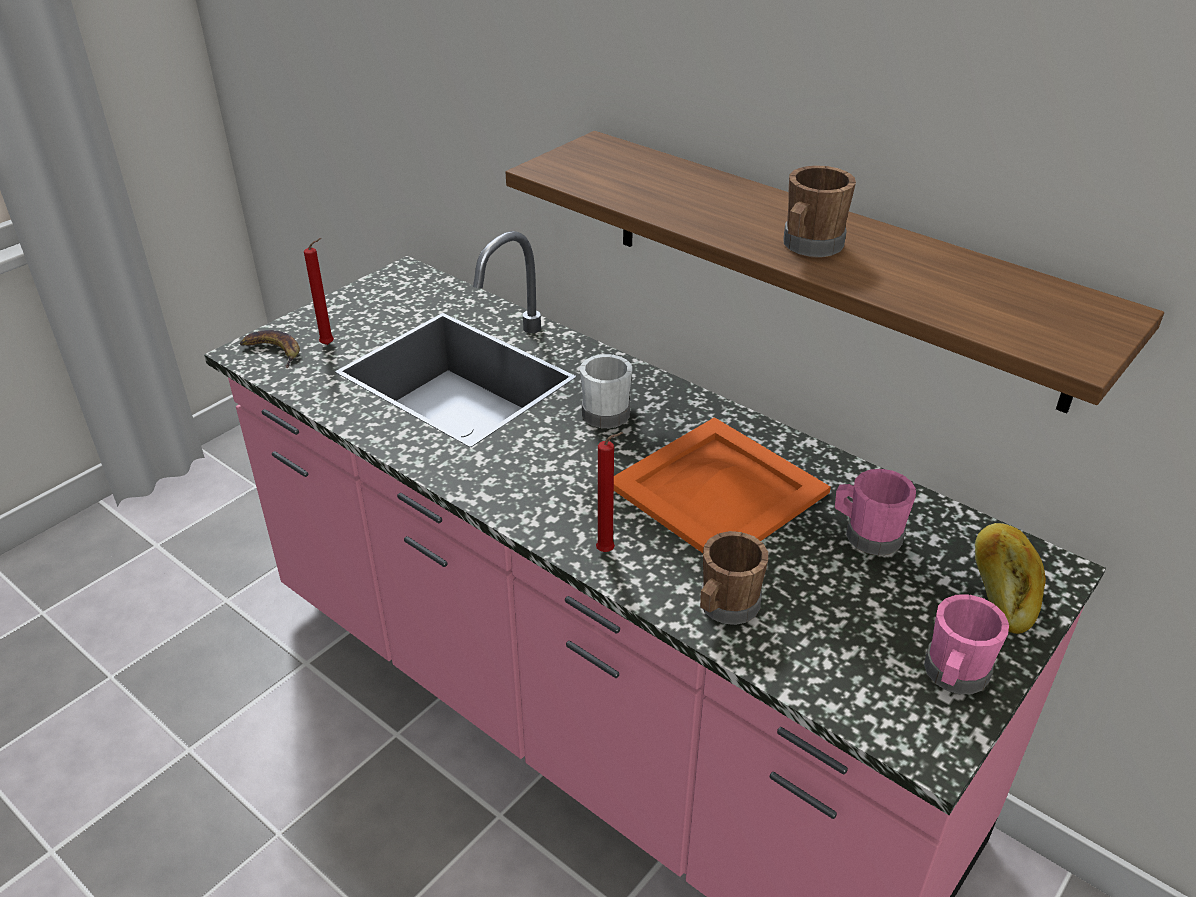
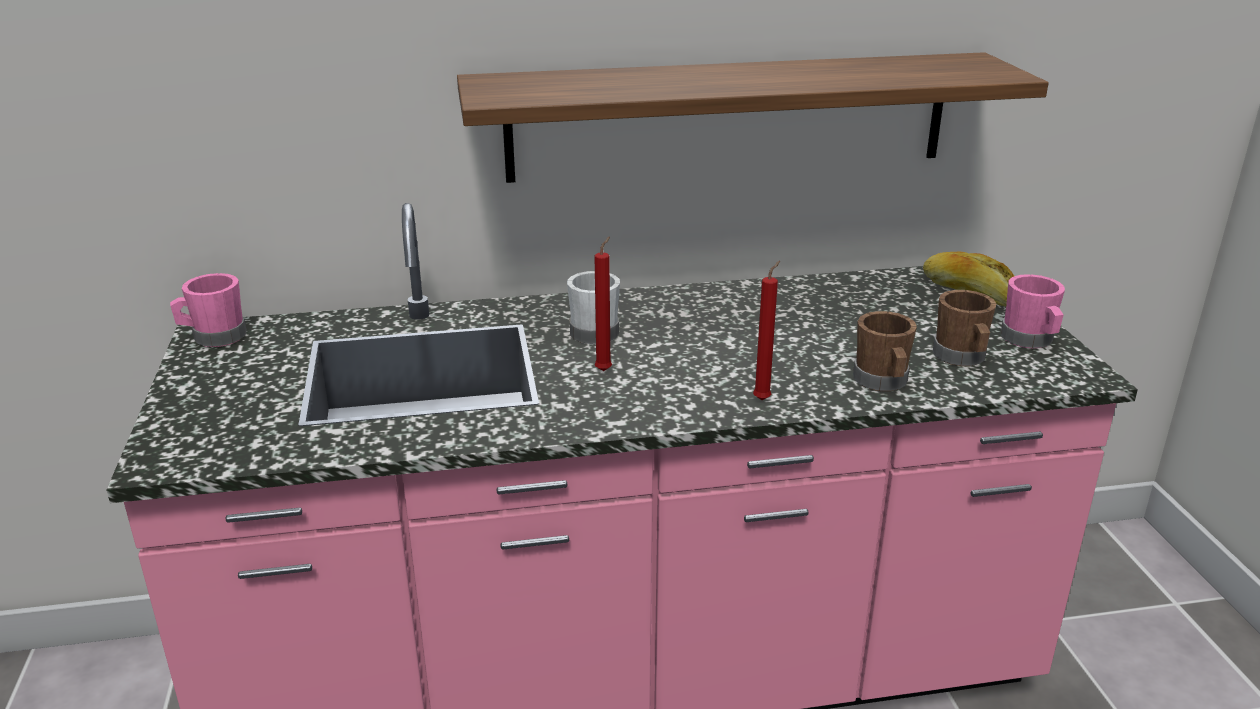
camera: 50 degrees left, 10 degrees down
banana [240,330,300,368] -> none
red candle [304,238,334,345] -> red candle moved to [594,236,612,371]
orange tray [614,417,831,553] -> none
brown mug [783,165,856,258] -> brown mug moved to [933,290,996,366]
pink mug [835,469,916,555] -> pink mug moved to [170,273,247,347]

